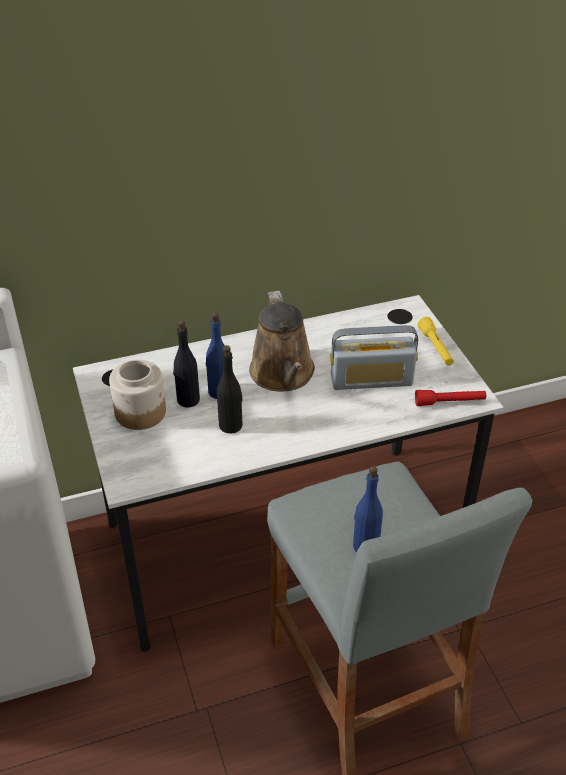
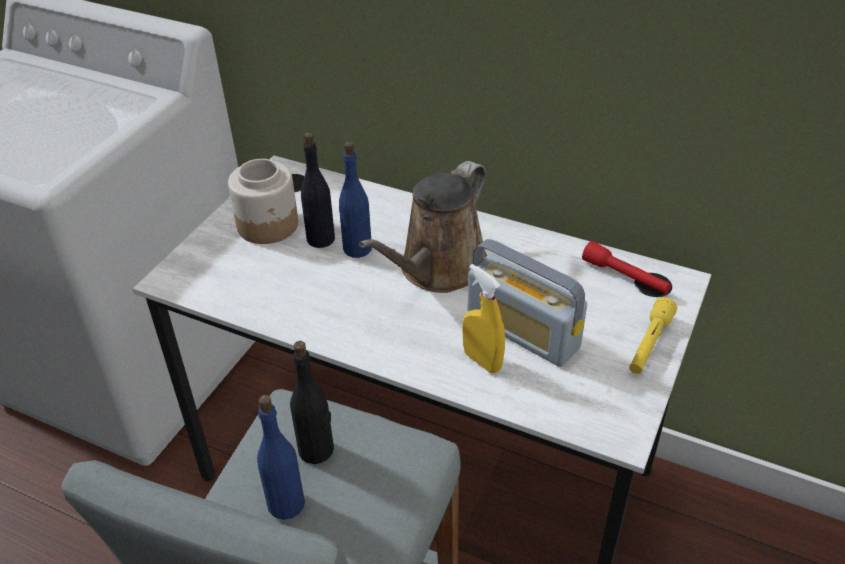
camera: 45 degrees right, 0 degrees up
black bottle [217,345,243,434] -> black bottle moved to [290,341,334,464]
red flashlight [415,390,486,406] -> red flashlight moved to [582,241,671,294]
none -> yellow spray bottle [463,264,505,373]

